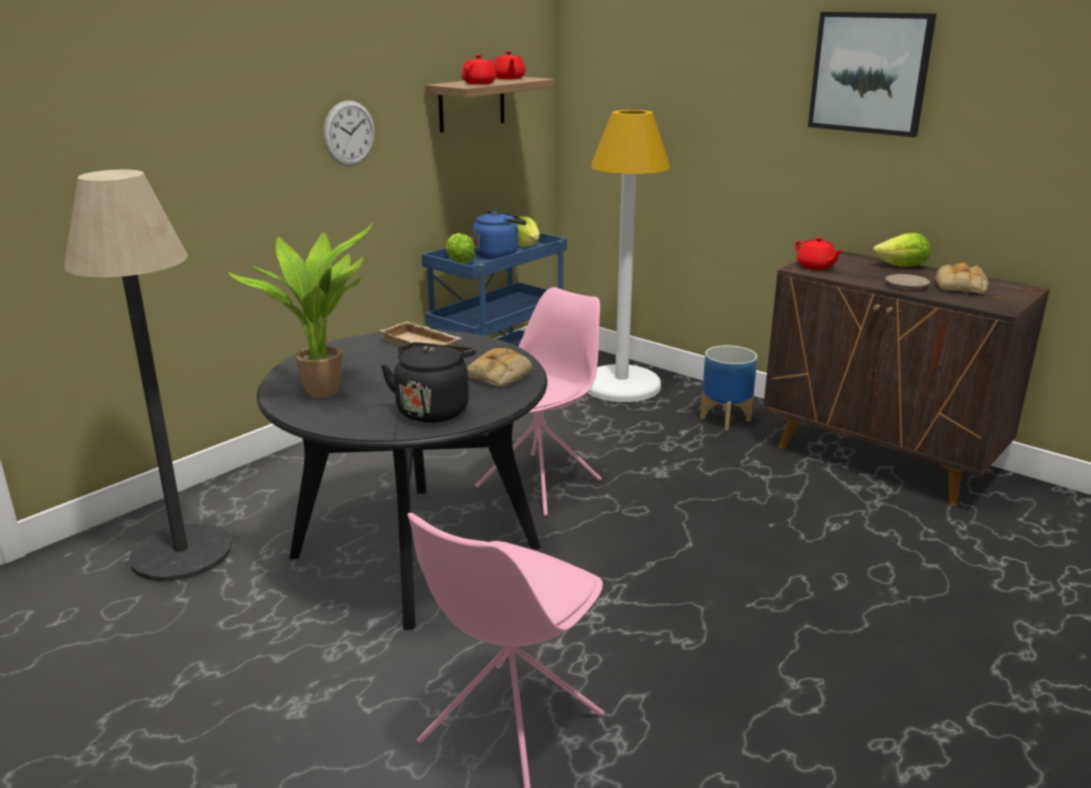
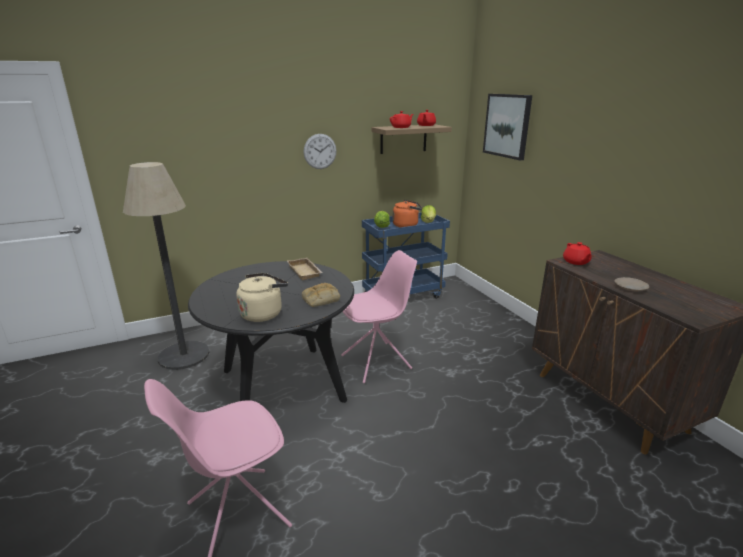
camera: 25 degrees right, 0 degrees up
potted plant [228,221,374,398] -> none
black kettle [381,342,476,423] -> beige kettle [237,273,288,322]
blue kettle [472,210,527,259] -> orange kettle [393,200,422,227]
white floor lamp [587,110,671,402] -> none
planter [700,345,757,430] -> none
picture [808,12,937,137] -> picture moved to [483,94,532,160]
lettuce [873,233,931,266] -> none
bread [936,263,988,293] -> none

